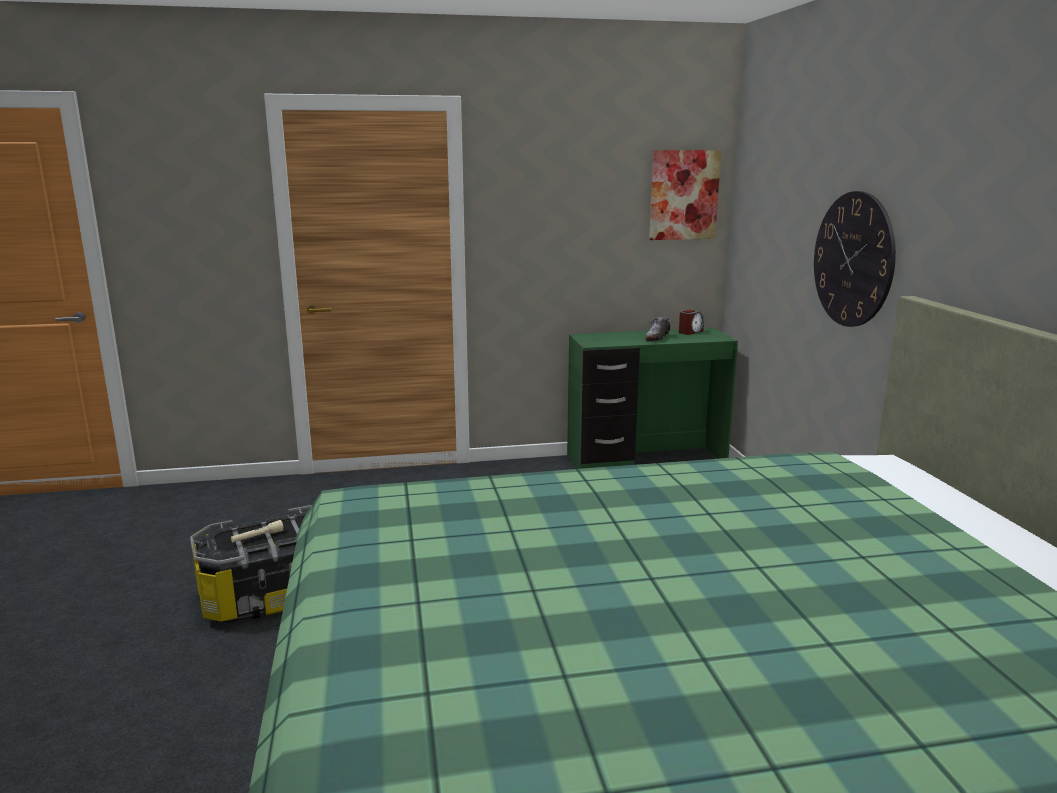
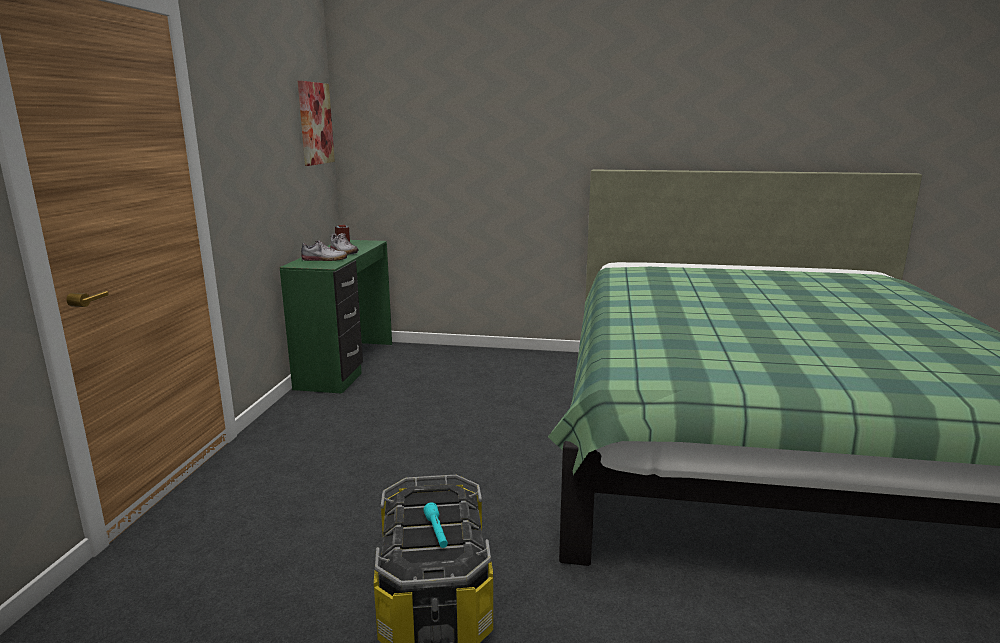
camera: 70 degrees left, 0 degrees up
beige flashlight [231,520,284,543] -> turquoise flashlight [423,502,448,548]
wall clock [814,191,896,327] -> none
none -> shoe [301,241,347,261]

